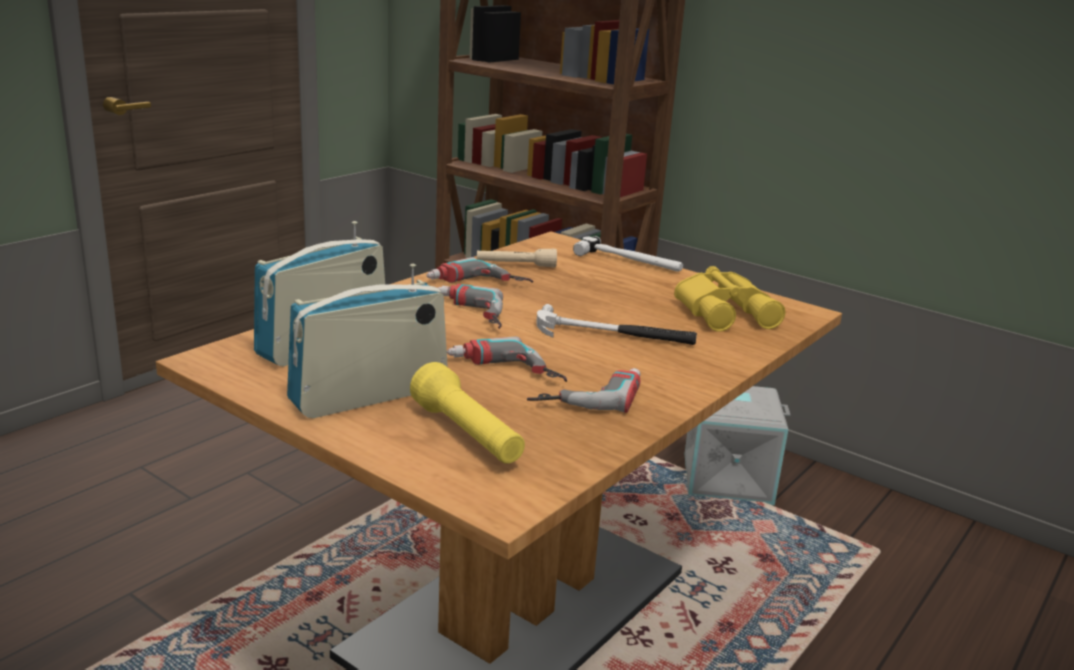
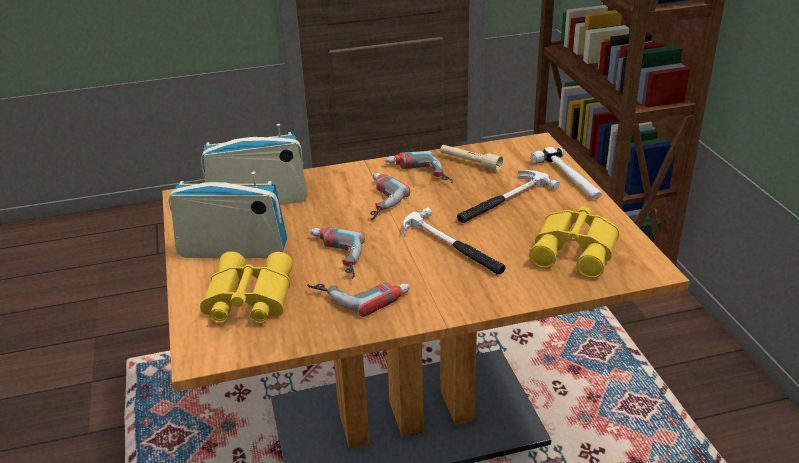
camera: 40 degrees right, 10 degrees up
yellow flashlight [410,362,525,464] -> yellow binoculars [200,251,293,323]
grey storage box [685,386,790,505] -> none
none -> hammer [457,170,560,223]

